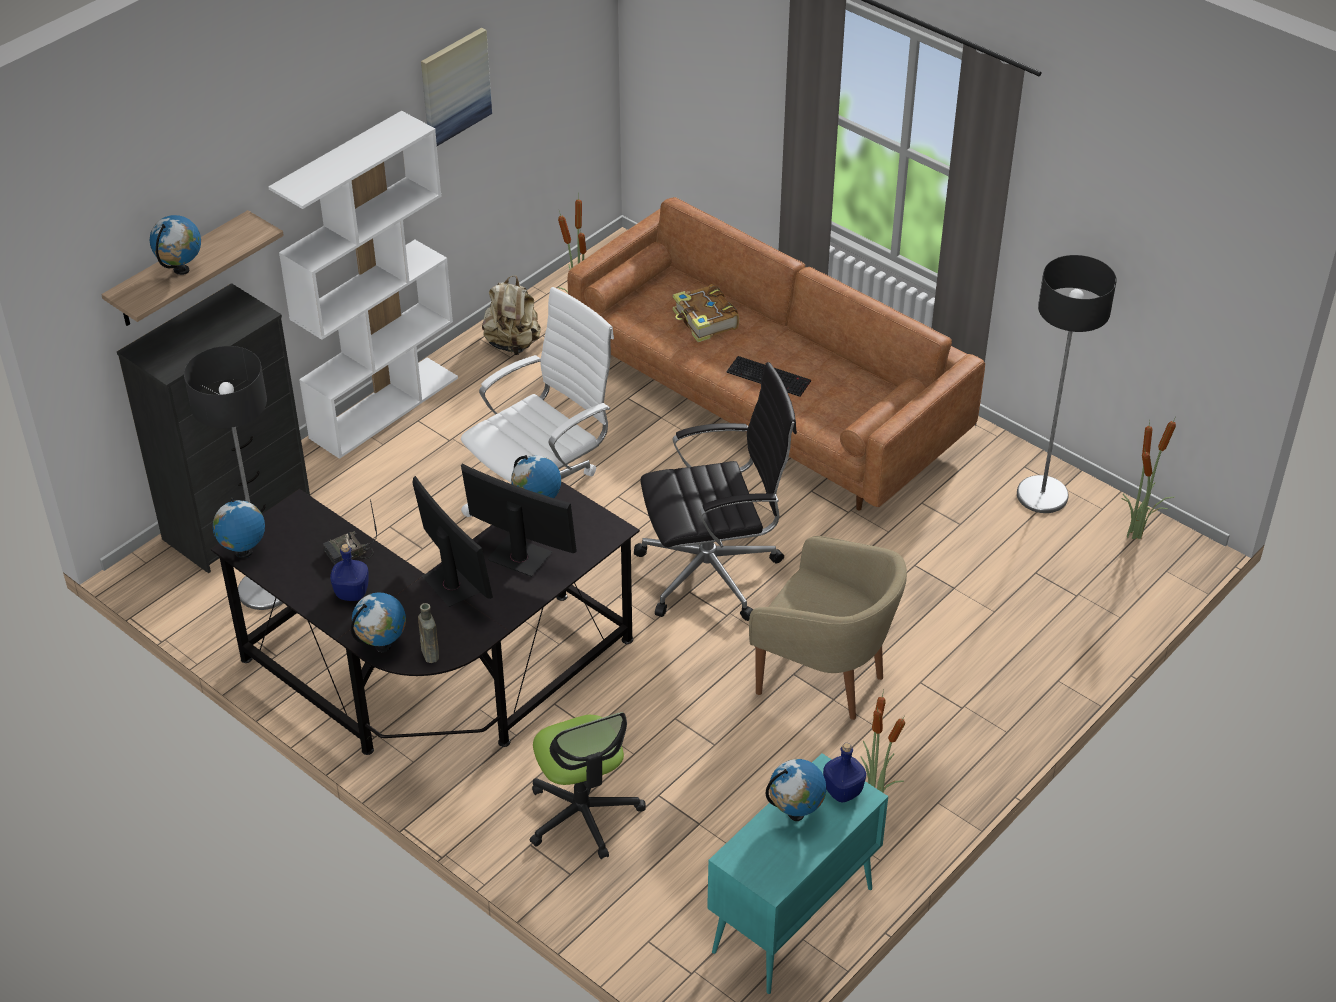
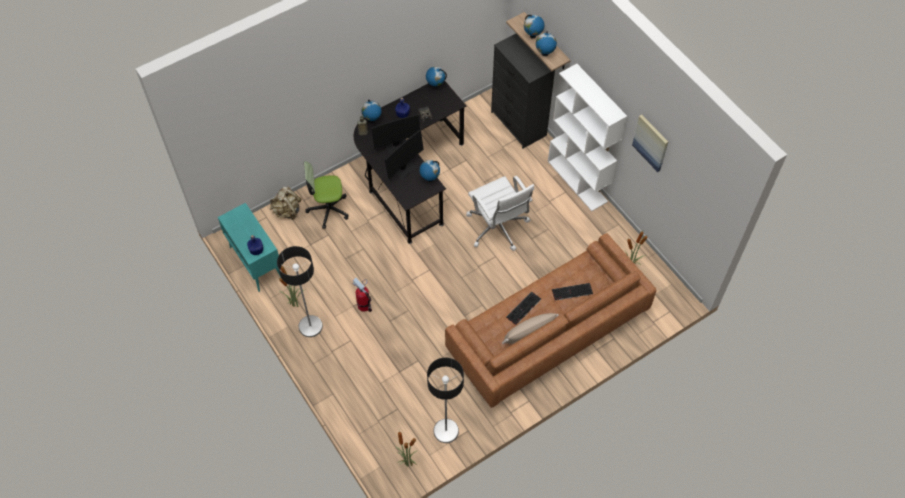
camera: 105 degrees right, 15 degrees up
floor lamp [184,346,283,610] -> floor lamp moved to [277,246,323,337]
beige backpack [482,275,541,355] -> beige backpack moved to [270,187,301,220]
black office chair [634,362,797,621] -> none
book [673,284,739,342] -> keyboard [552,283,593,300]
beige armchair [749,536,907,720] -> fire extinguisher [353,278,372,312]
globe [766,759,826,821] -> globe moved to [536,32,557,56]
none -> beige pillow [502,313,559,344]

